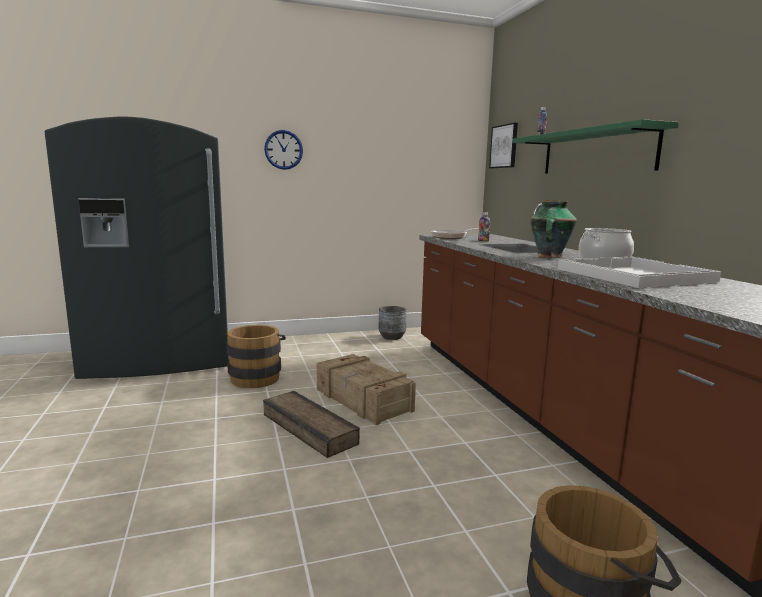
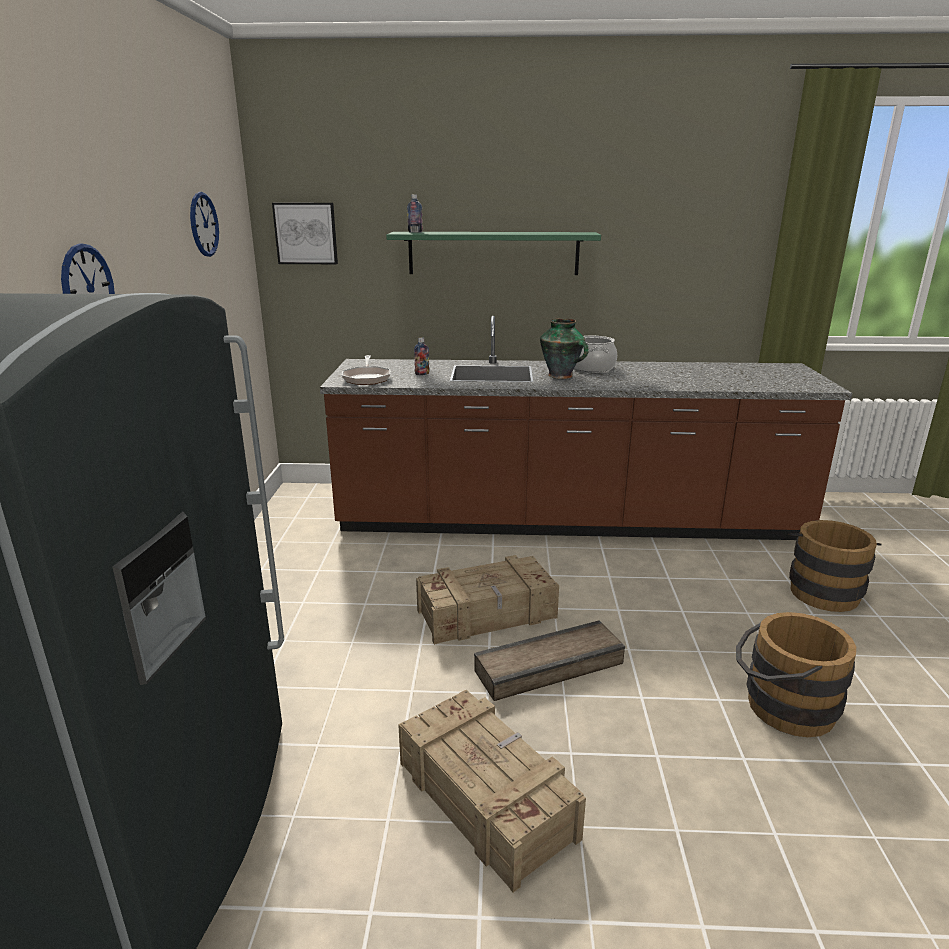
camera: 70 degrees left, 10 degrees up
brown bucket [223,325,286,388] -> brown bucket moved to [736,612,856,737]
grey planter [379,306,407,340] -> none
white tray [558,257,721,288] -> none
none -> wall clock [190,192,219,257]
none -> crate [398,690,586,893]

